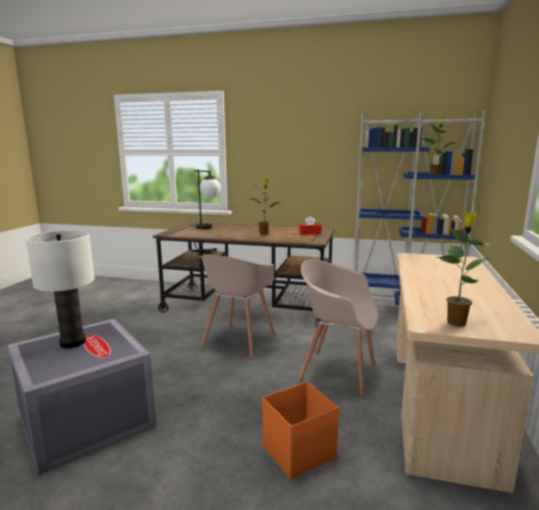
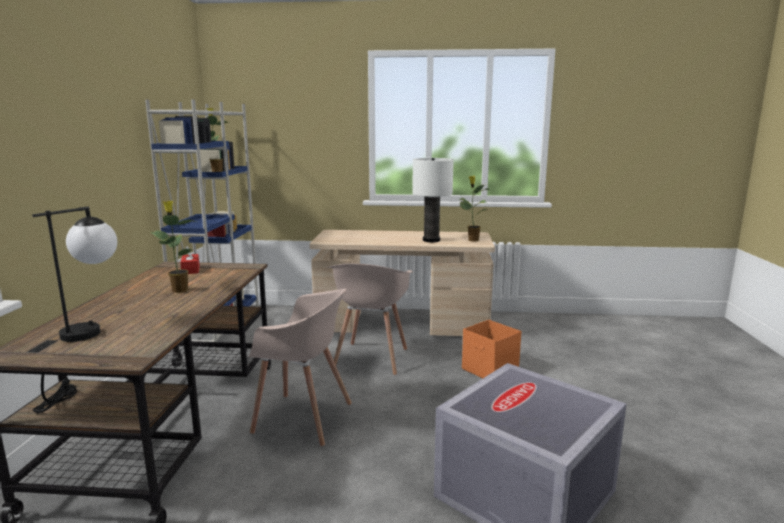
camera: 100 degrees left, 0 degrees up
white table lamp [26,230,95,348] -> white table lamp moved to [412,158,454,242]

